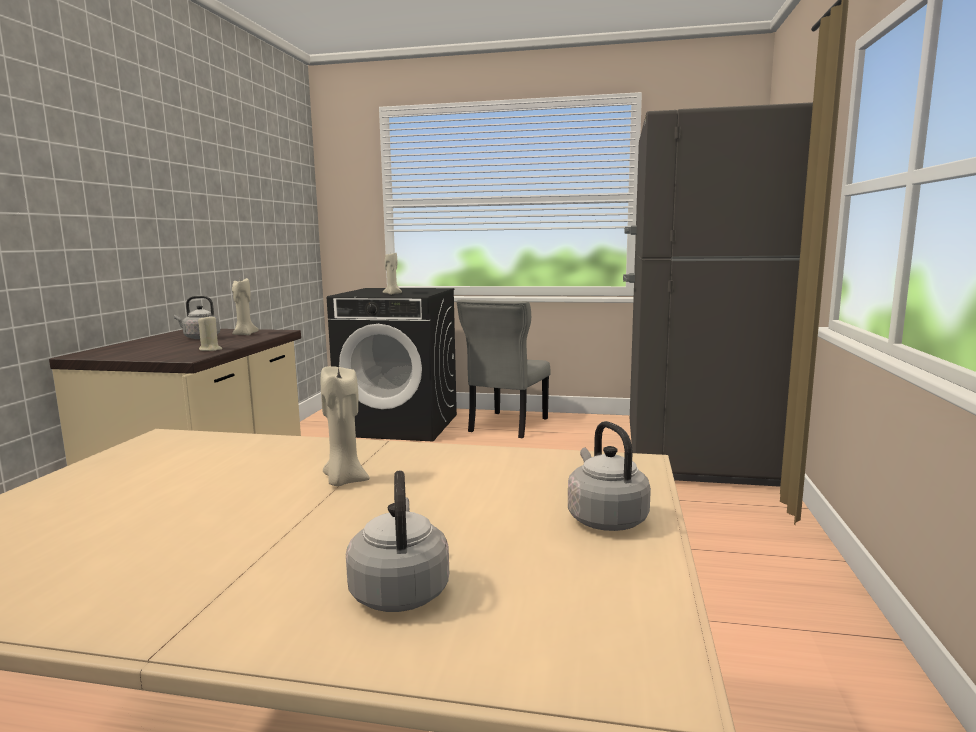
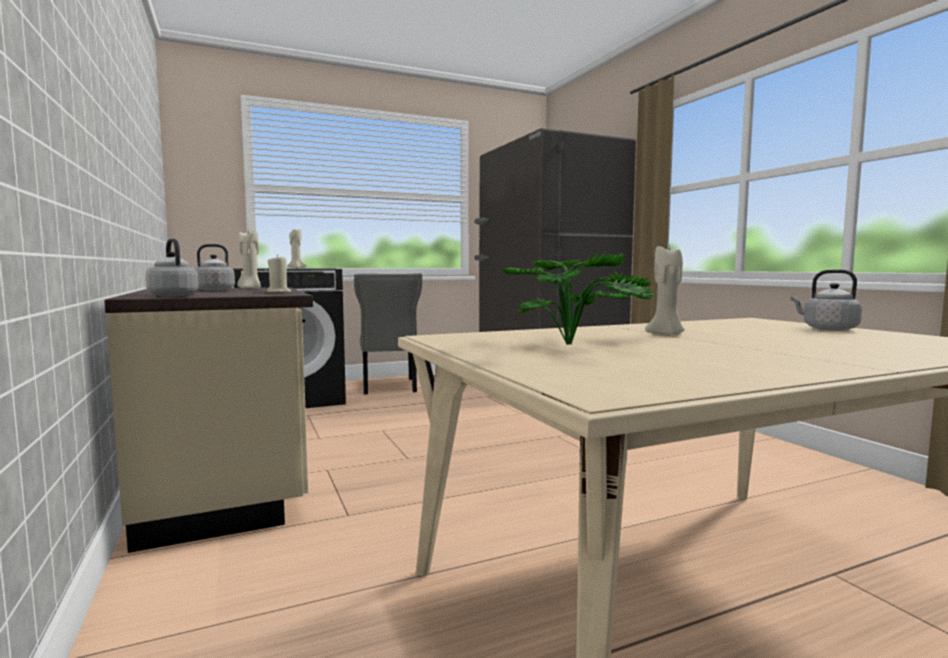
camera: 35 degrees left, 5 degrees down
grey kettle [346,470,449,612] -> grey kettle moved to [145,239,198,297]
none -> potted plant [500,253,655,345]

